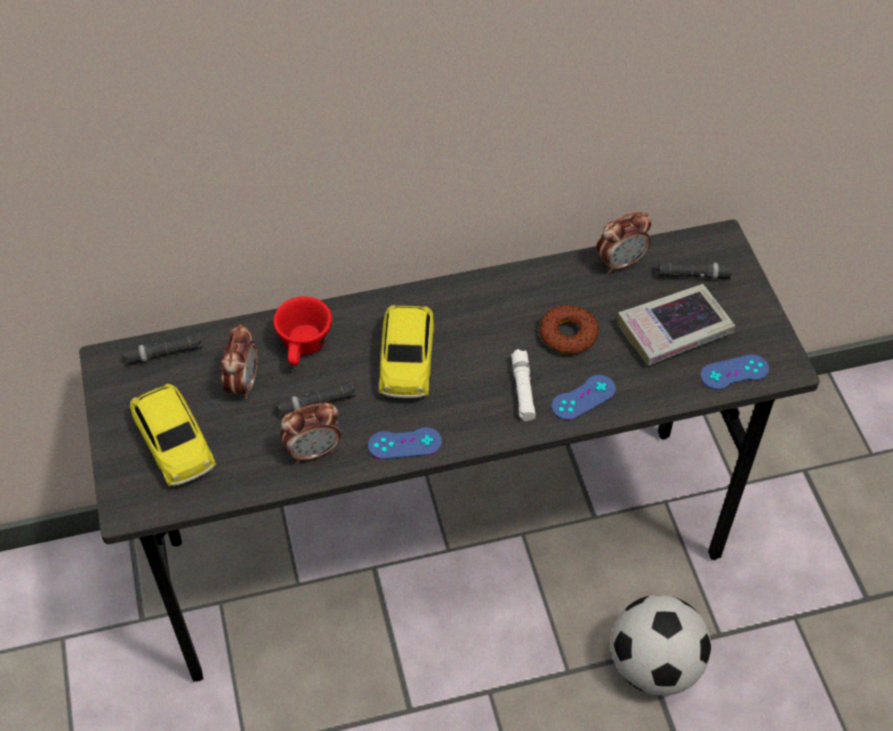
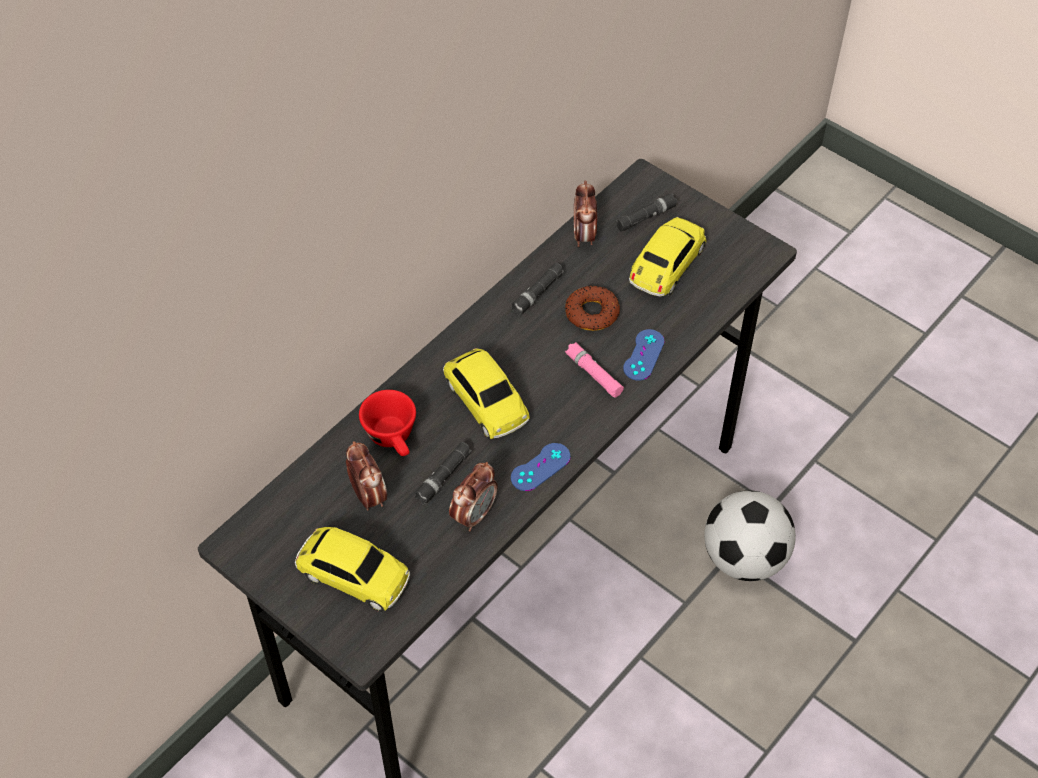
camera: 35 degrees left, 0 degrees up
black flashlight [123,333,202,365] -> black flashlight moved to [511,263,564,315]
white flashlight [511,349,536,421] -> pink flashlight [565,342,624,398]
alarm clock [596,211,651,273] -> alarm clock turned 150 degrees clockwise [574,180,597,247]
book [617,284,735,366] -> toy car [629,217,707,296]
blue game controller [700,354,769,390] -> none

